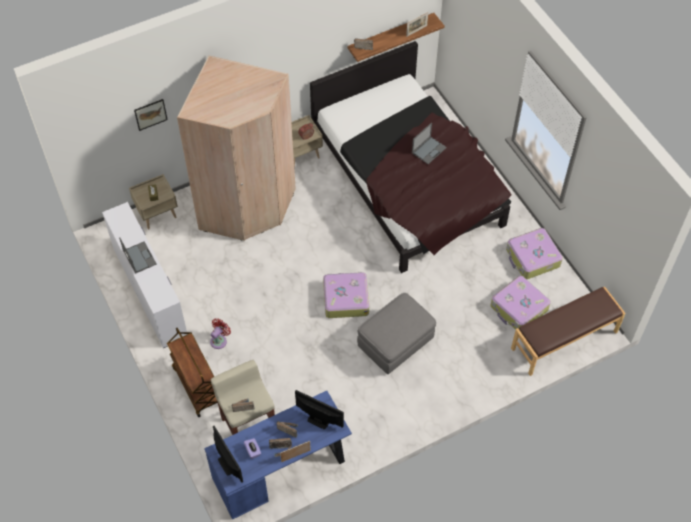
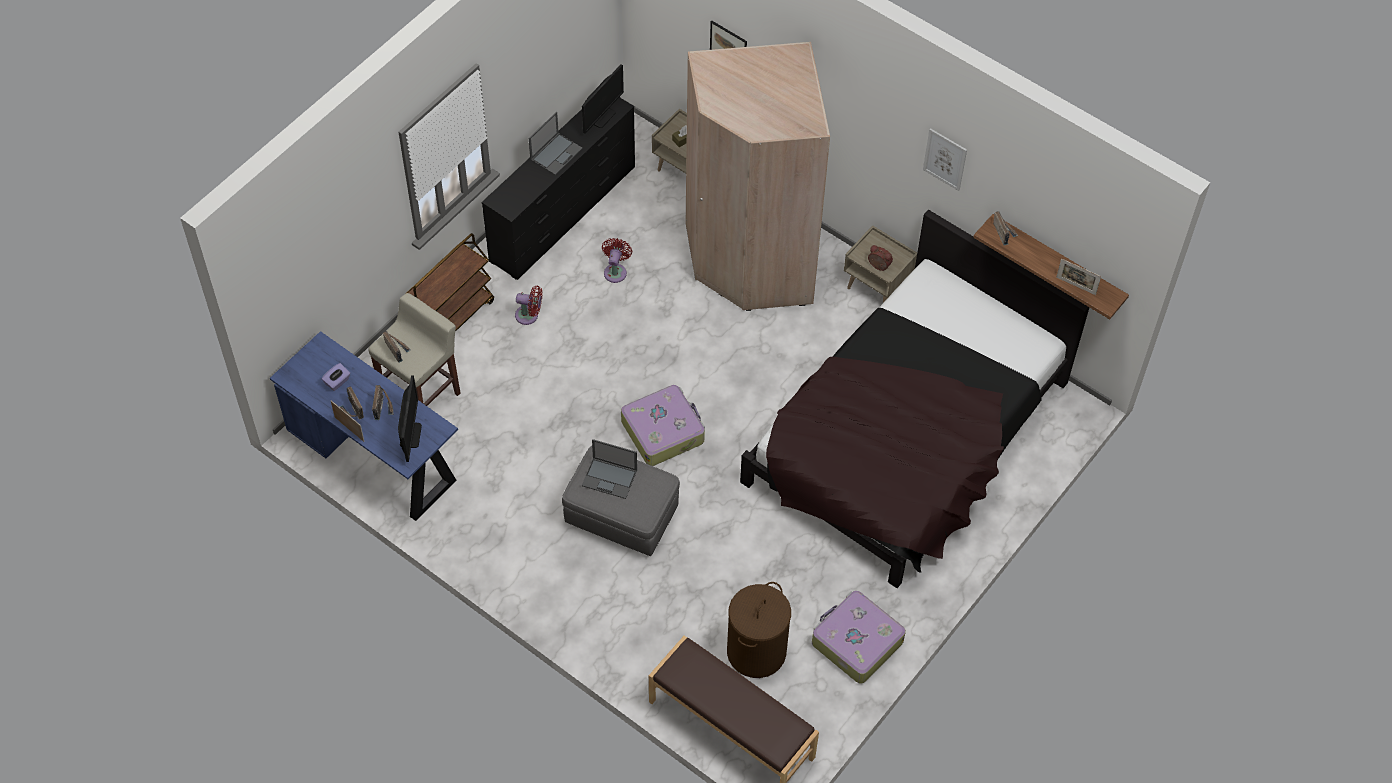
camera: 65 degrees right, 0 degrees up
white dresser [102,202,187,348] -> black dresser [482,97,635,280]
monitor [213,426,243,483] -> monitor moved to [582,64,624,134]
laptop [412,122,447,164] -> laptop moved to [582,439,637,499]
suitcase [490,276,551,330] -> brown laundry basket [727,582,791,678]
none -> red fan [602,238,632,283]
none -> picture [923,128,967,191]

